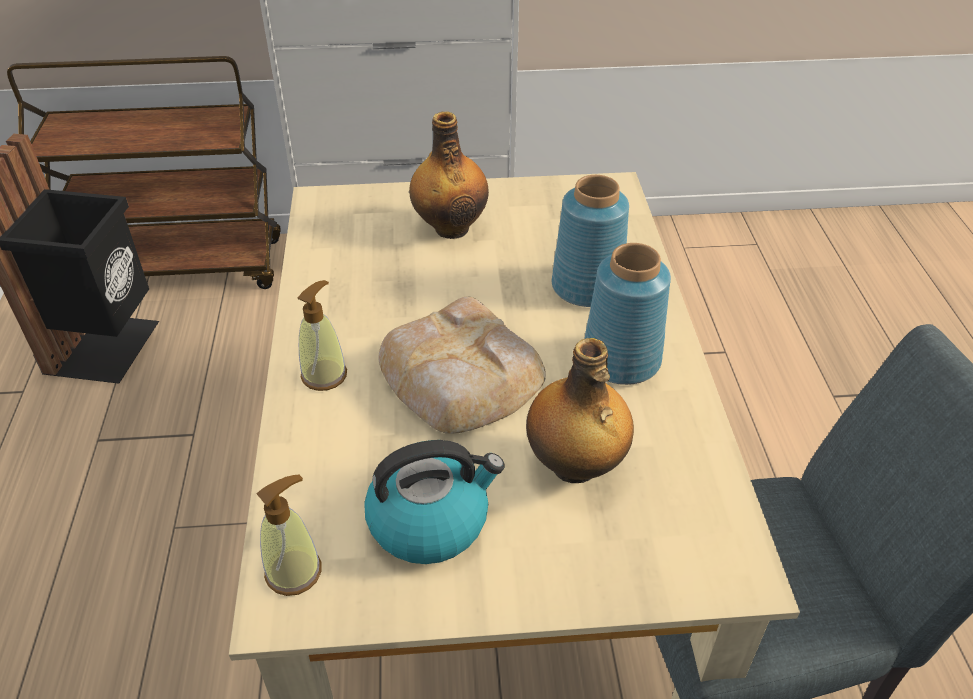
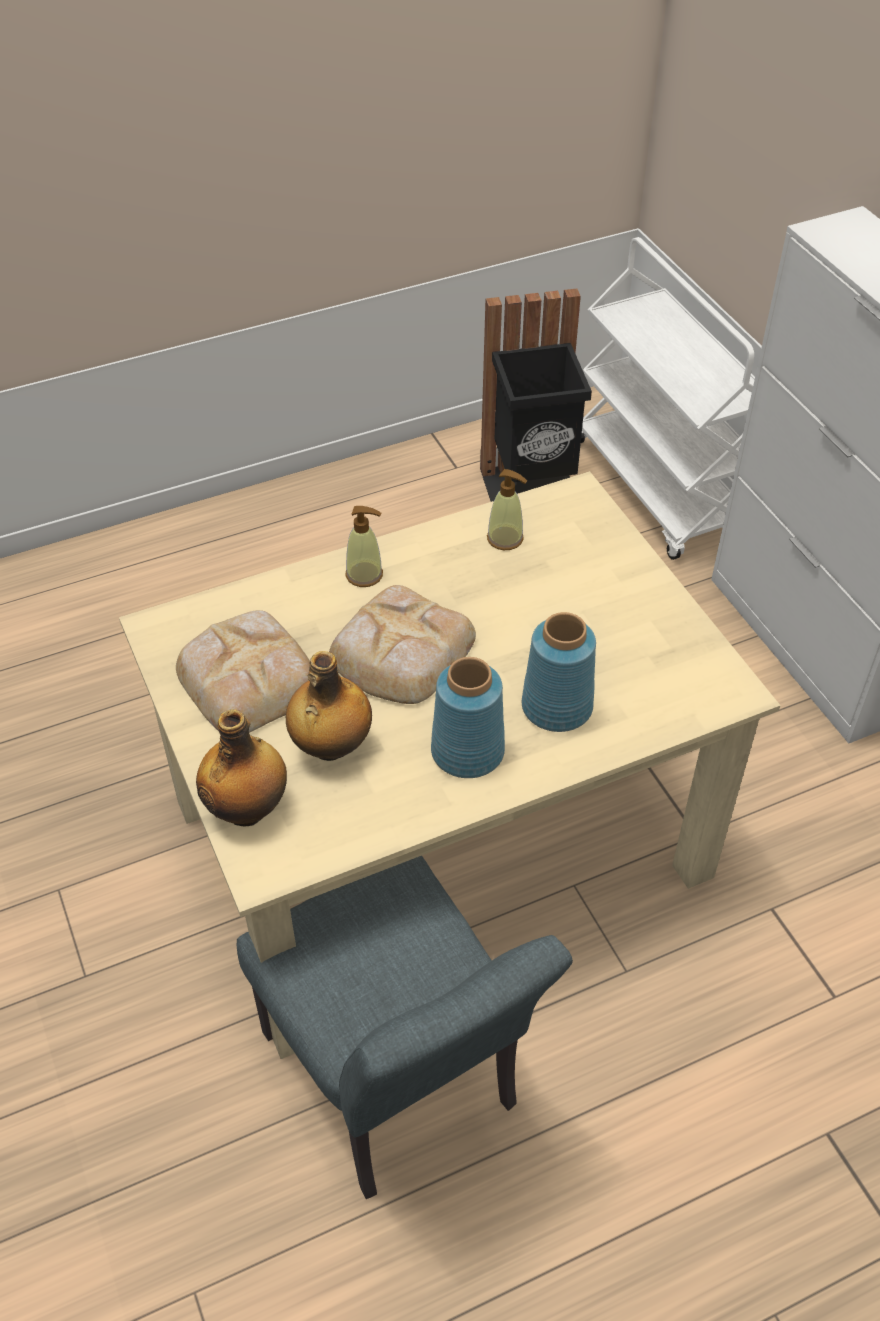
camera: 70 degrees right, 5 degrees up
brown cart [7,56,281,289] -> white cart [581,237,755,560]
soap dispenser [256,475,322,596] -> soap dispenser moved to [487,469,527,550]
kettle [364,440,505,564] -> bread [176,610,310,733]
bottle [409,111,489,239] -> bottle moved to [196,709,287,826]

